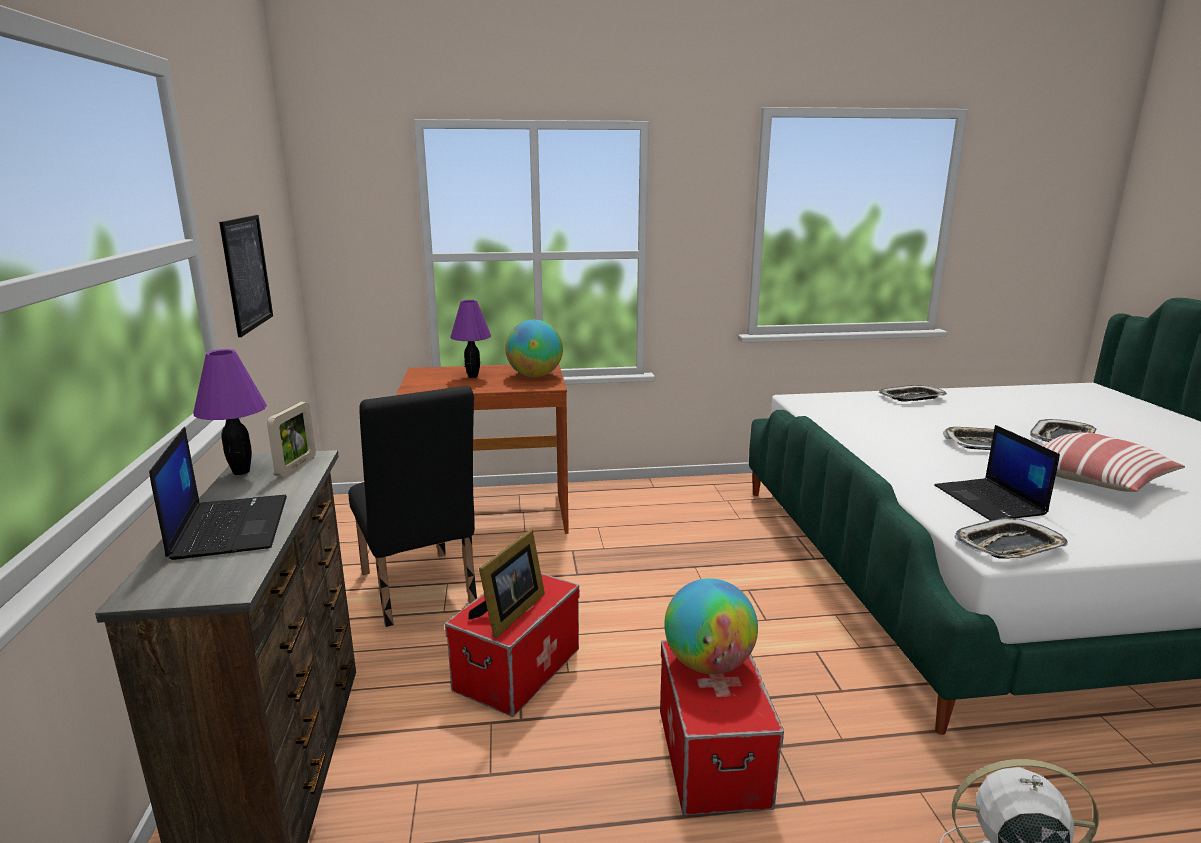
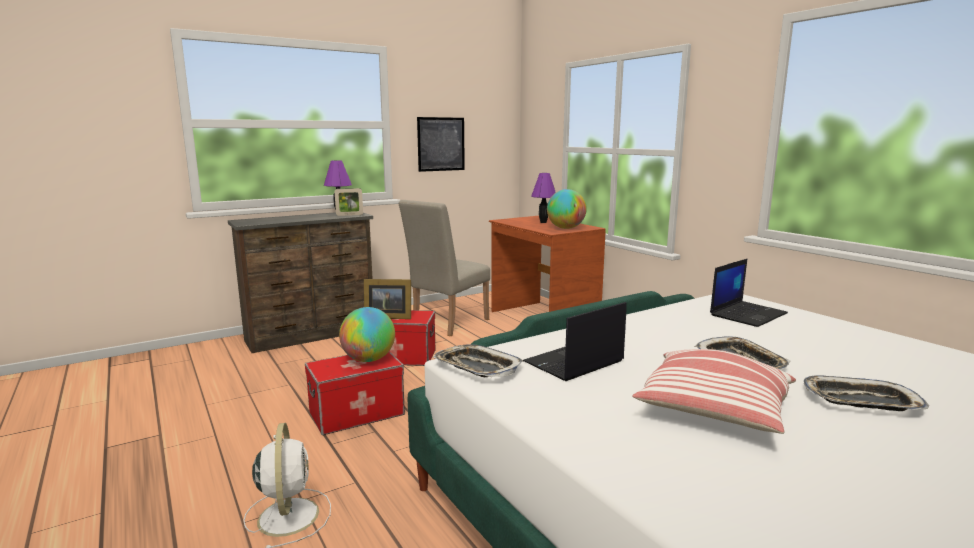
camera: 65 degrees right, 5 degrees down
laptop [149,427,287,560] -> laptop moved to [710,259,788,327]
black chair [348,386,477,627] -> beige chair [399,200,490,336]
tray [879,385,947,402] -> none

